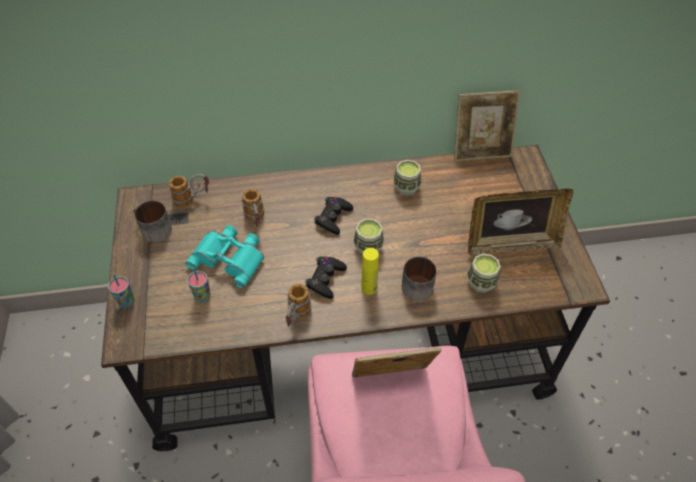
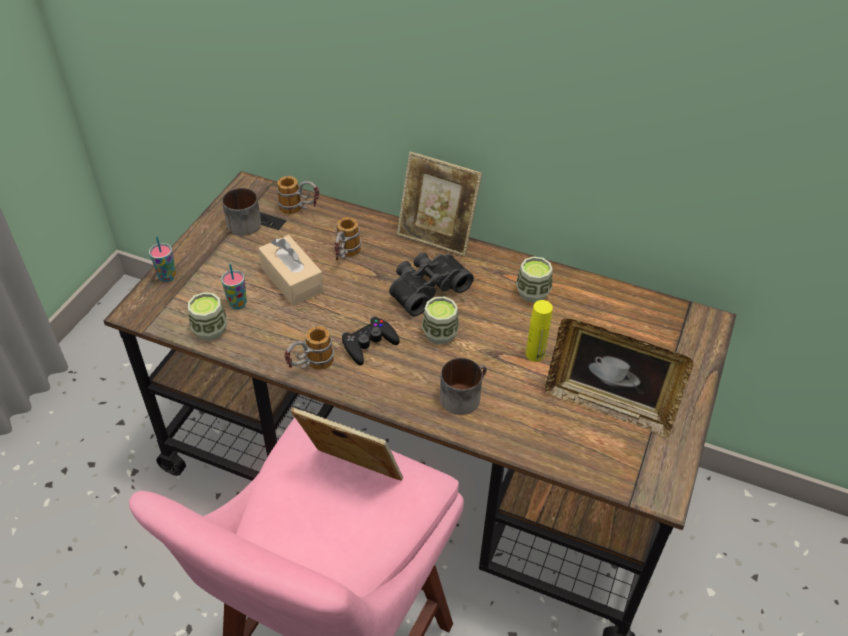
camera: 30 degrees right, 5 degrees down
turquoise binoculars [186,225,264,288] -> beige tissue box [258,235,324,306]
black game controller [314,197,353,235] -> black binoculars [389,253,474,316]
yellow bottle [361,248,379,295] -> yellow bottle moved to [526,300,553,362]
picture frame [454,90,520,162] -> picture frame moved to [397,152,482,256]
cup [467,254,501,293] -> cup moved to [188,292,227,341]

